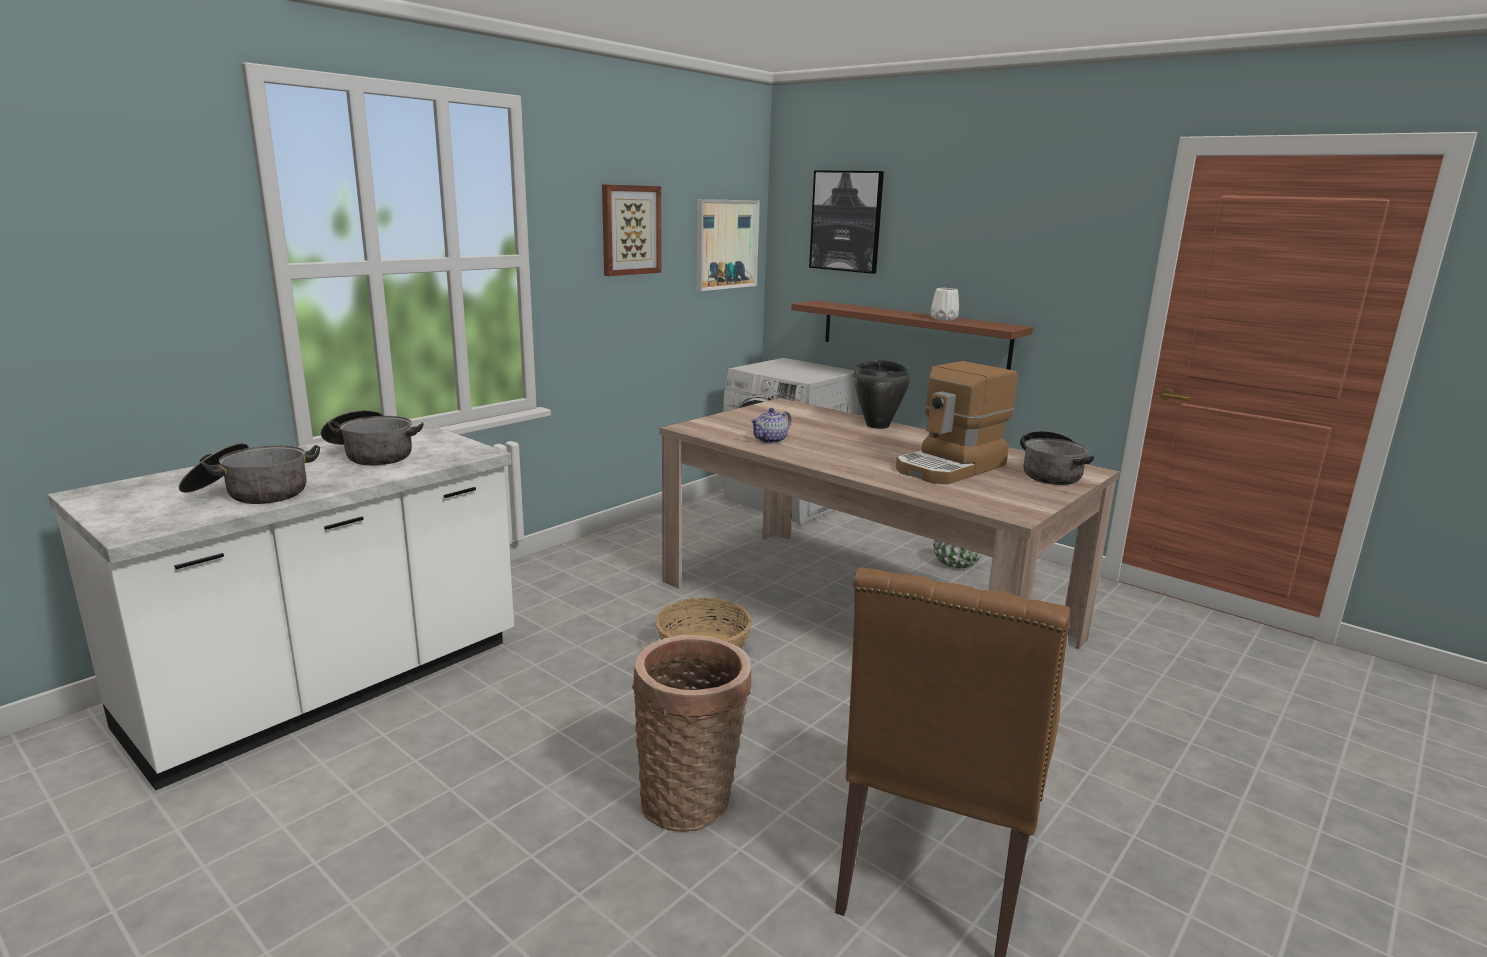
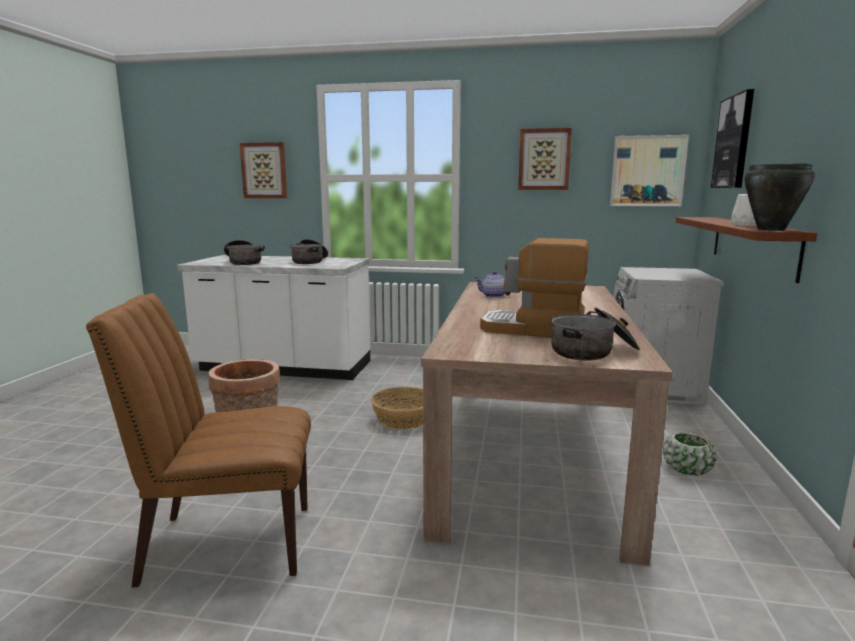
camera: 60 degrees right, 5 degrees down
black cooking pot [853,360,910,429] -> black cooking pot moved to [745,163,815,231]
none -> picture [240,142,287,198]

